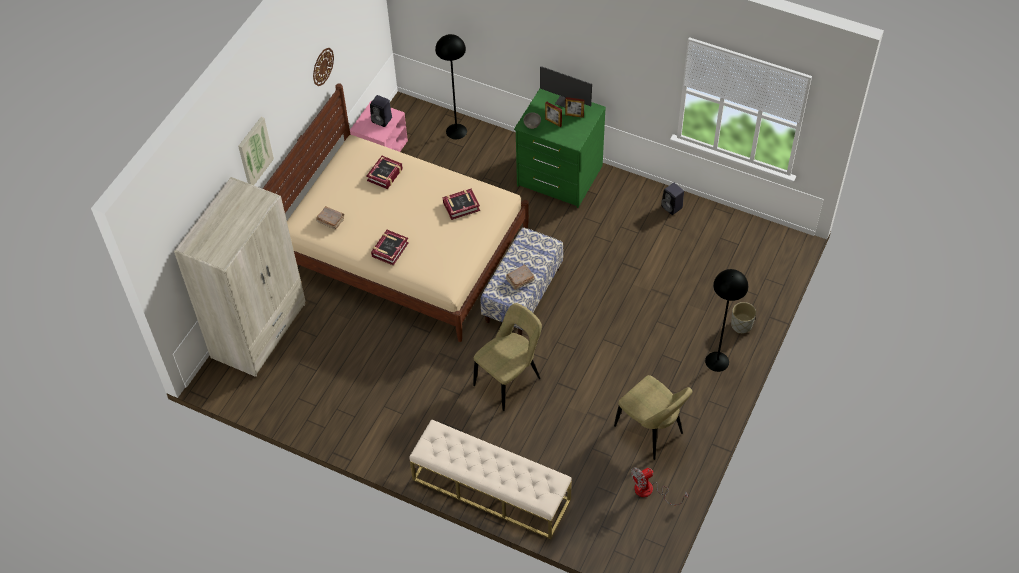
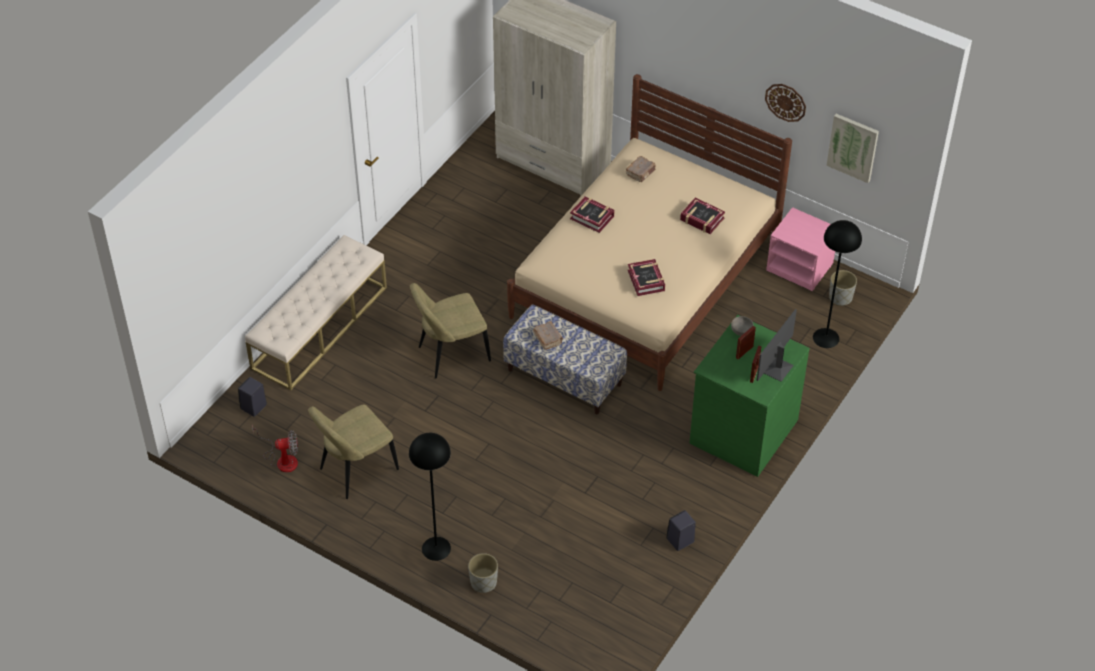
camera: 95 degrees right, 5 degrees down
picture [238,117,274,185] -> picture moved to [826,114,879,183]
black speaker [370,95,392,127] -> black speaker moved to [238,377,267,417]
beige chair [473,303,542,411] -> beige chair turned 105 degrees clockwise [410,283,491,379]
fan [631,467,688,505] -> fan turned 105 degrees clockwise [252,424,298,473]
none -> grey planter [829,270,857,306]

